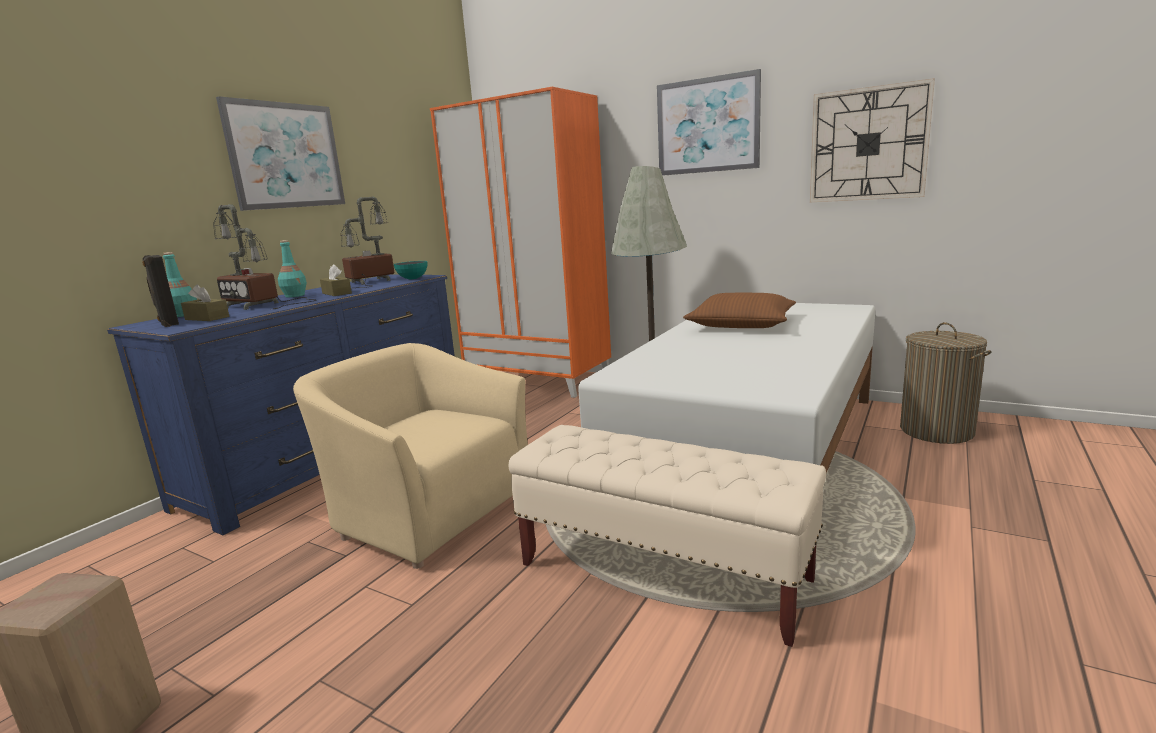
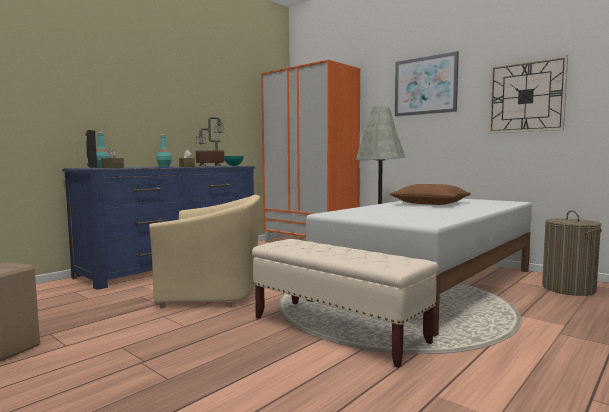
camera: 10 degrees right, 10 degrees down
table lamp [213,204,317,310] -> none
picture [216,96,345,211] -> none
beige armchair [293,343,528,569] -> beige armchair turned 135 degrees clockwise [149,195,260,308]

